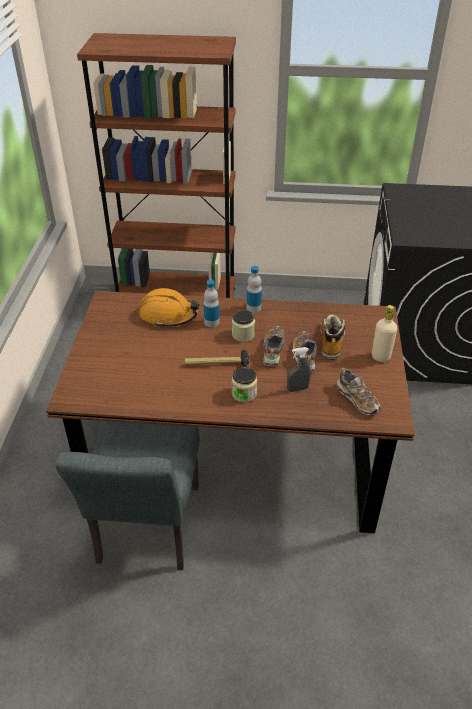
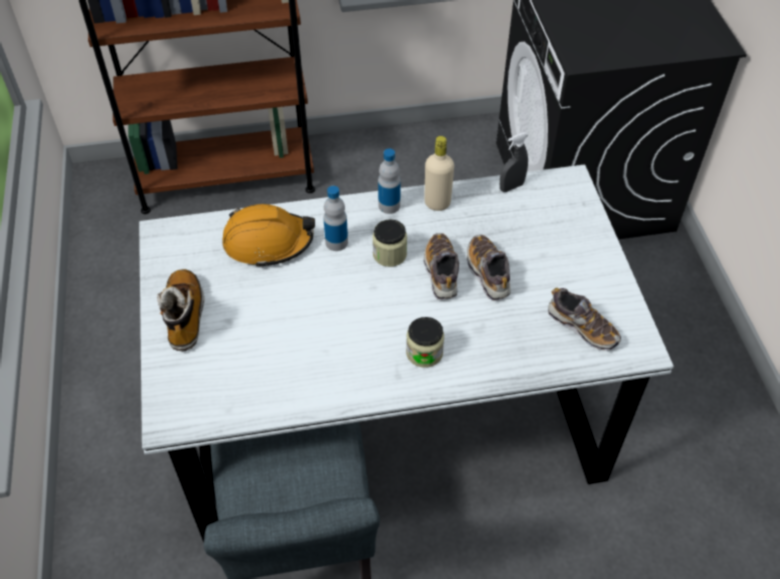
camera: 15 degrees left, 10 degrees up
brown dining table [46,291,415,533] -> white dining table [139,164,674,542]
hammer [185,350,249,367] -> none
grey spray bottle [287,347,311,392] -> grey spray bottle moved to [500,132,528,192]
boot [321,314,346,360] -> boot moved to [157,269,204,352]
beige bottle [372,305,397,362] -> beige bottle moved to [424,136,454,211]

